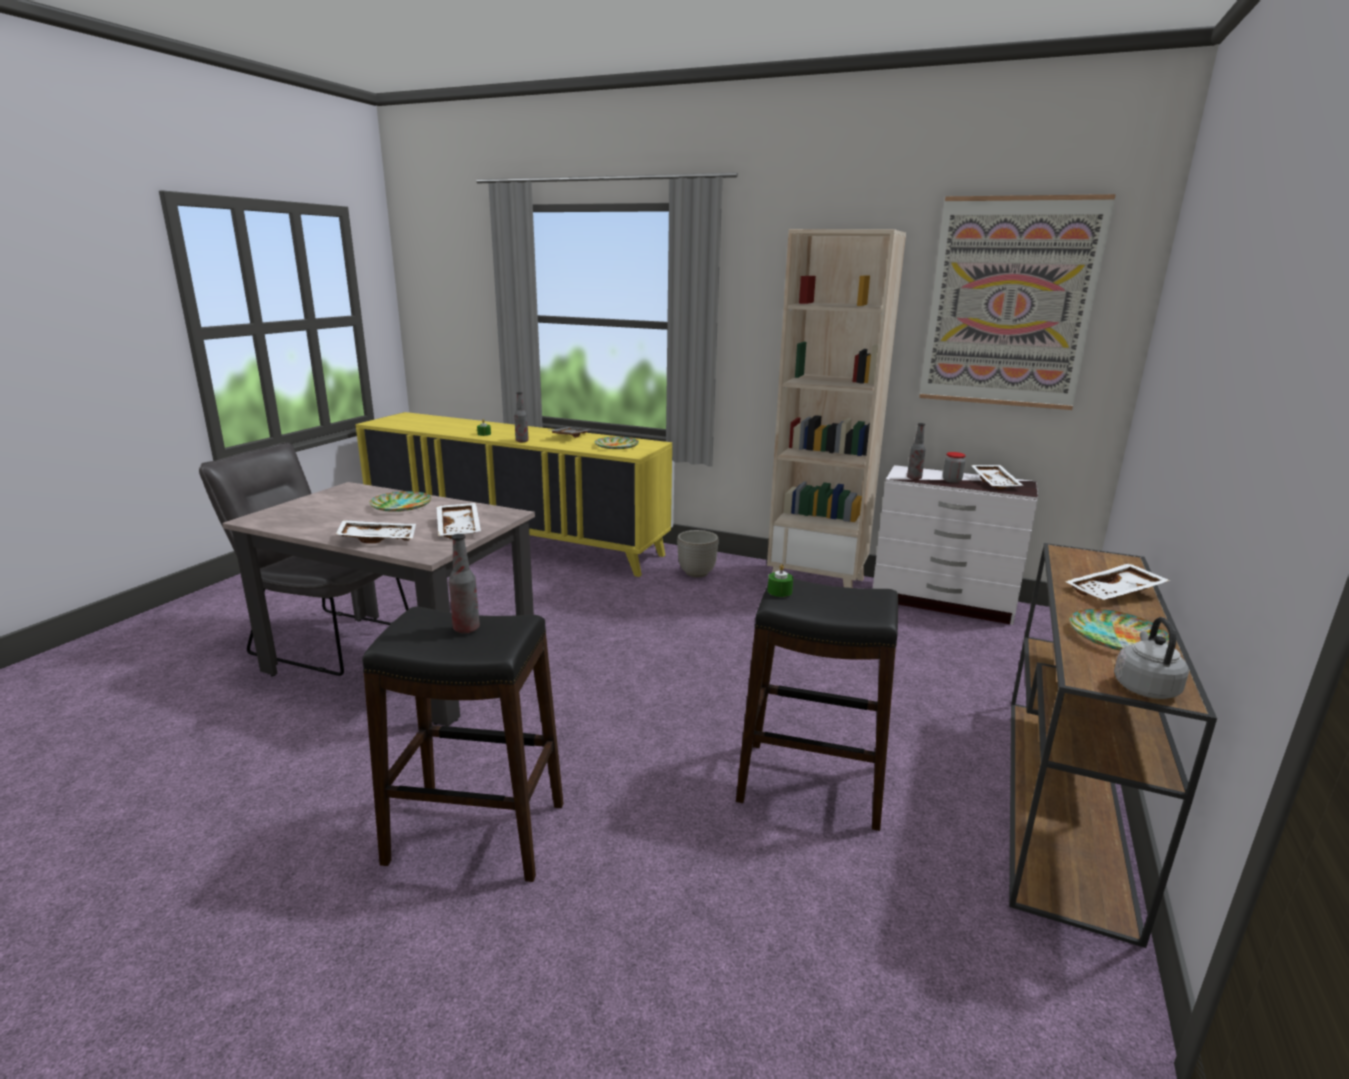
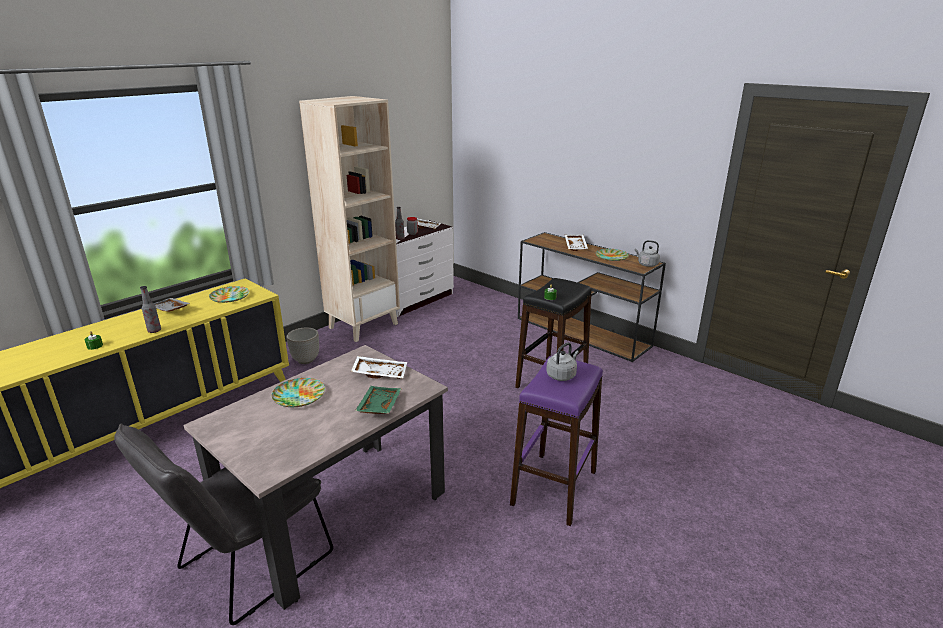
camera: 70 degrees left, 5 degrees up
white tray [335,520,416,543] -> green tray [355,386,401,414]
black stool [362,607,564,882] -> purple stool [510,356,603,526]
bottle [449,534,480,633] -> grey kettle [546,342,579,381]
picture [919,194,1116,410] -> none

